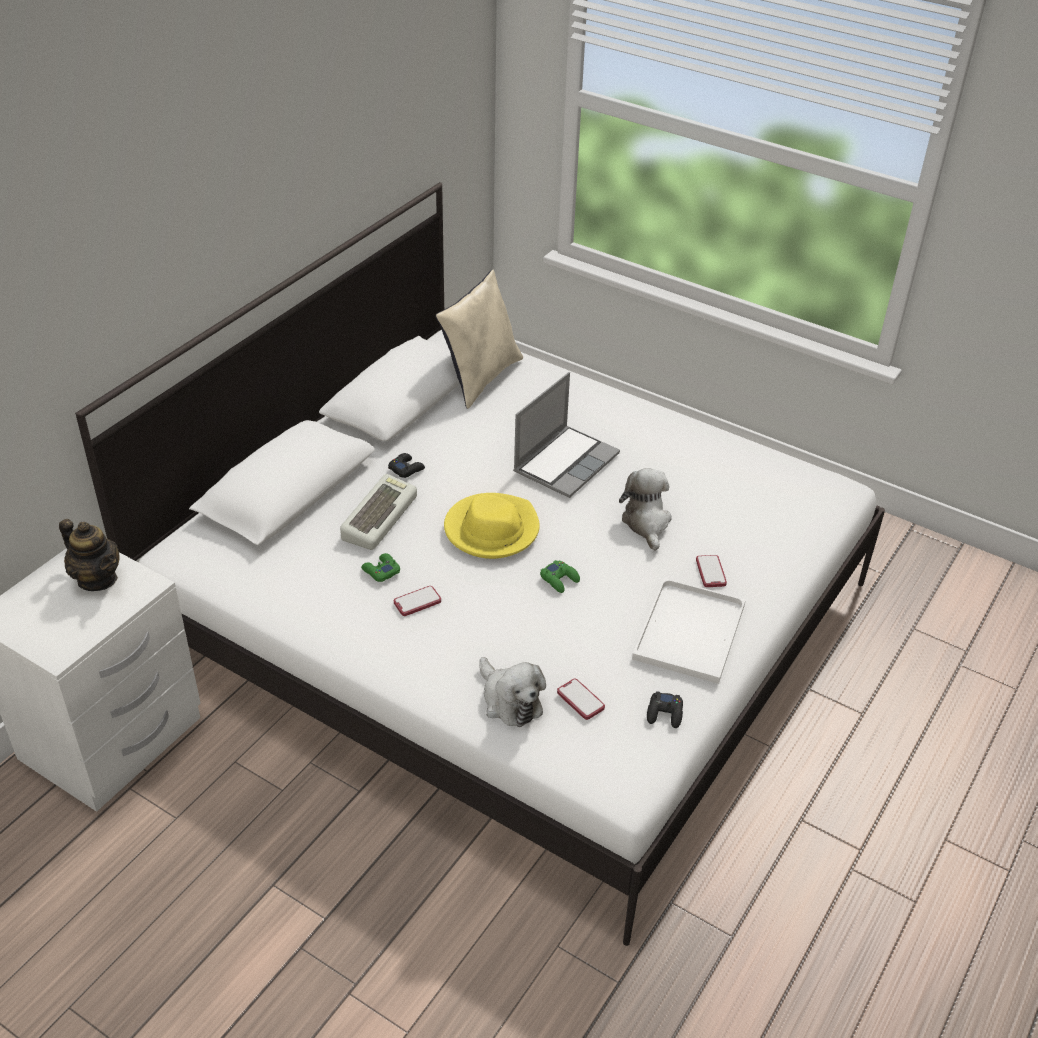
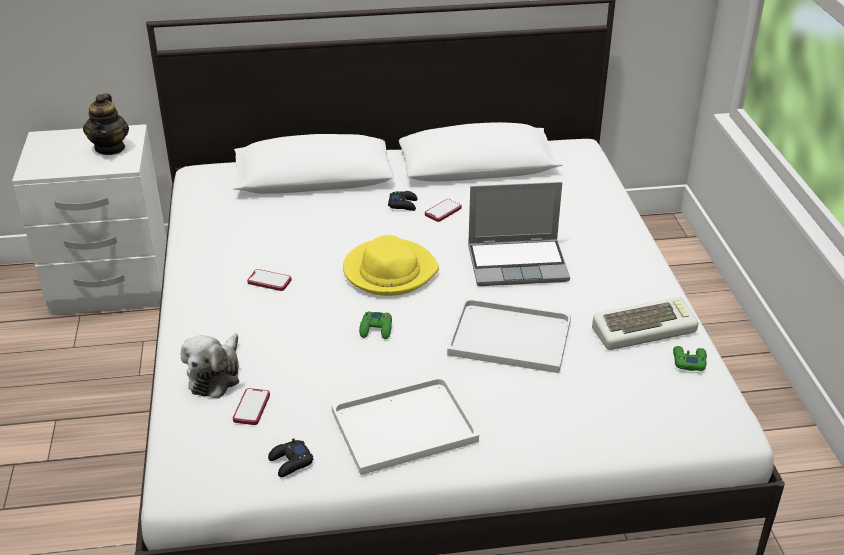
camera: 50 degrees right, 5 degrees down
keyboard [340,474,417,550] -> keyboard moved to [592,297,698,350]
green game controller [361,553,400,582] -> green game controller moved to [673,346,707,371]
beige pillow [436,269,523,409] -> none
plush toy [619,468,672,551] -> white tray [447,298,571,373]
phone [696,555,727,587] -> phone moved to [425,199,462,222]

